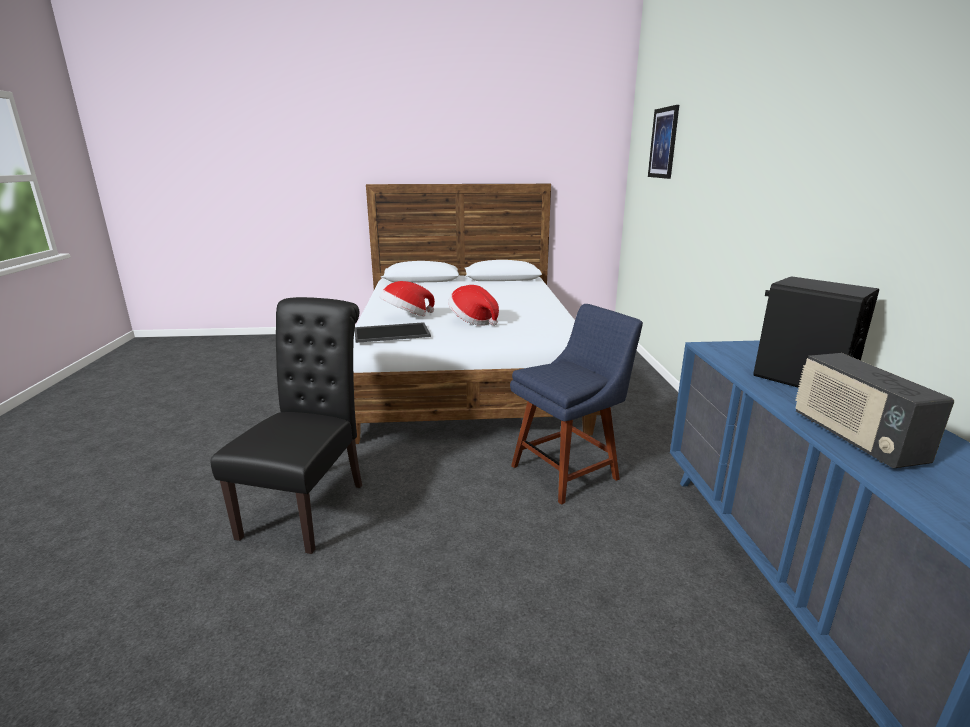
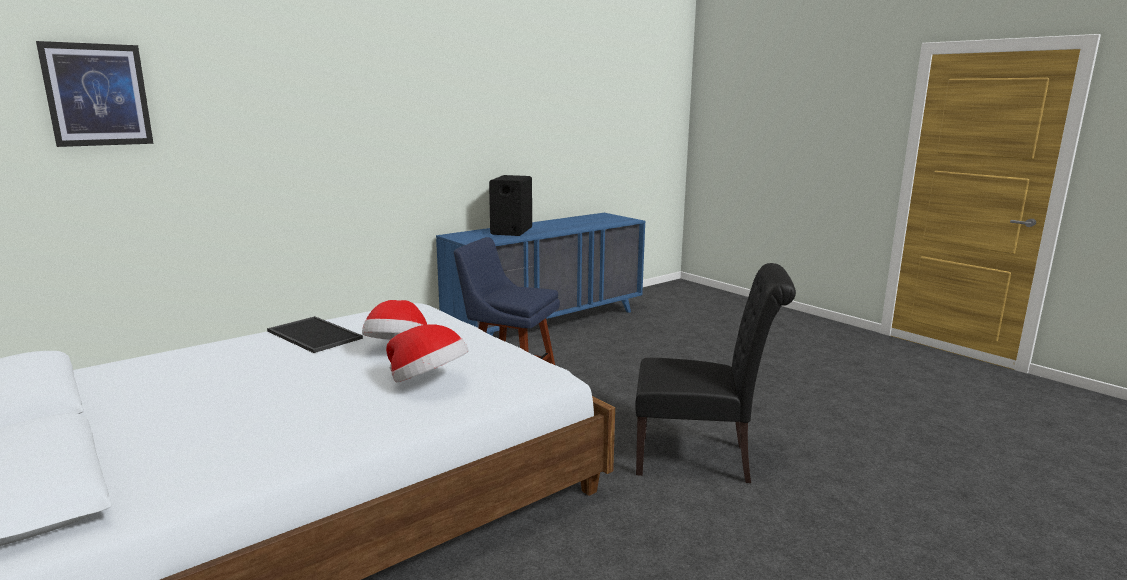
camera: 125 degrees left, 5 degrees down
black chair [211,297,362,554] -> black chair turned 150 degrees counterclockwise [635,263,796,483]
tray [355,322,431,343] -> tray moved to [267,316,363,353]
radio [795,353,954,468] -> none

